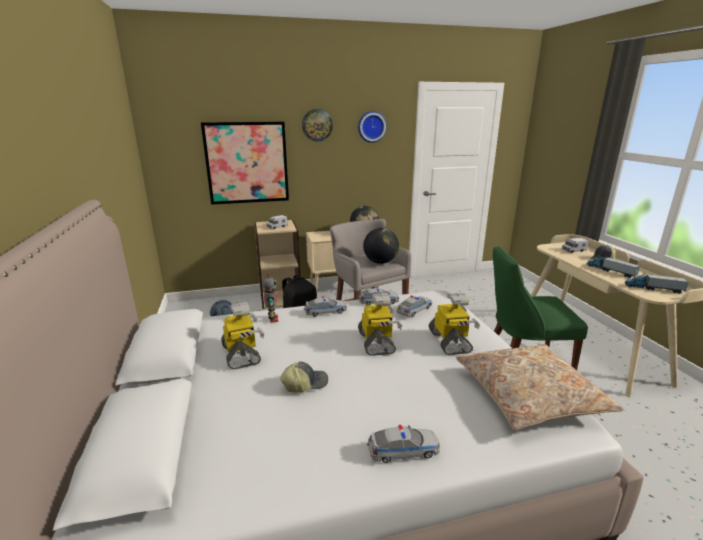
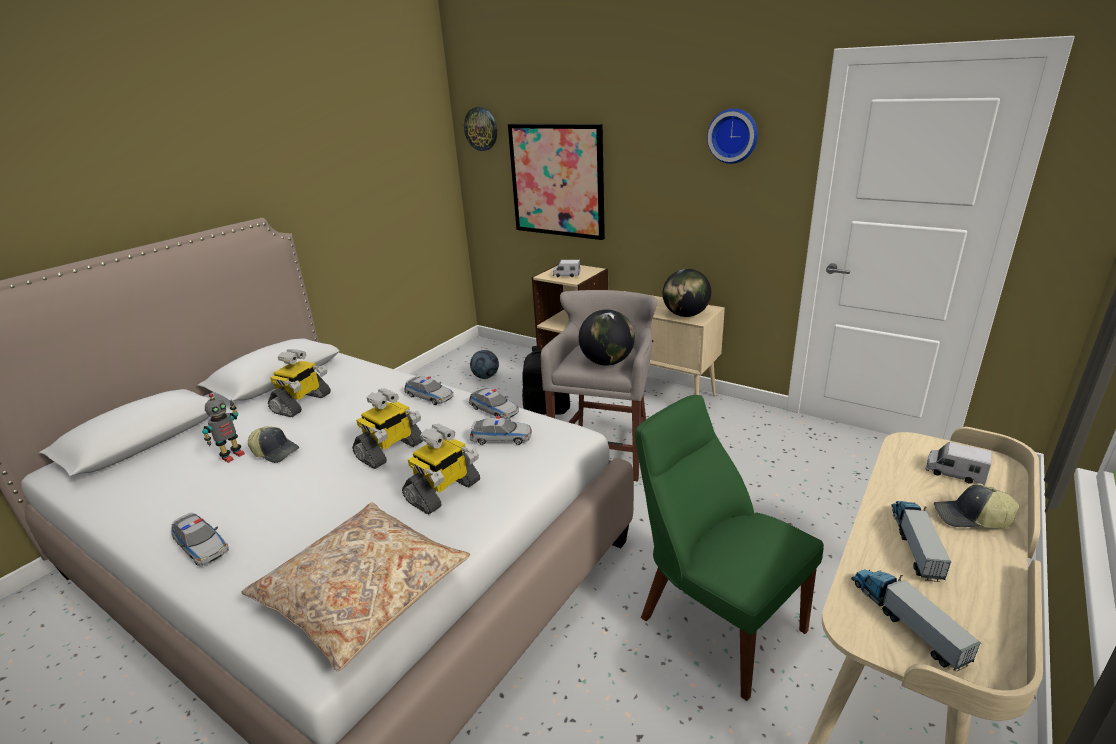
camera: 50 degrees right, 5 degrees up
toy robot [262,273,278,323] -> toy robot moved to [202,393,245,463]
wall clock [302,109,333,142] -> wall clock moved to [464,107,497,151]

